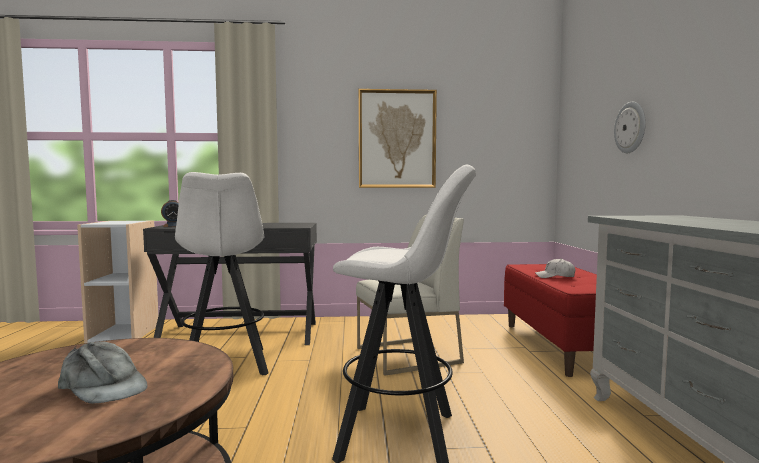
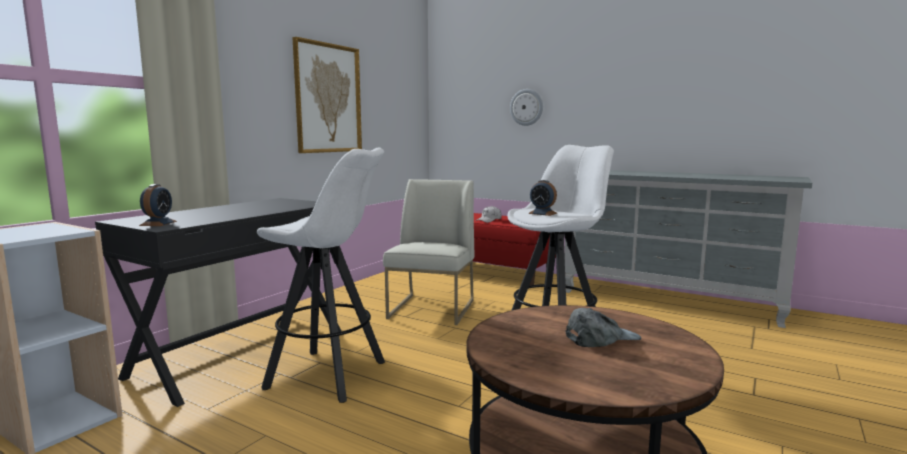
camera: 55 degrees left, 5 degrees up
none -> alarm clock [528,180,557,216]

